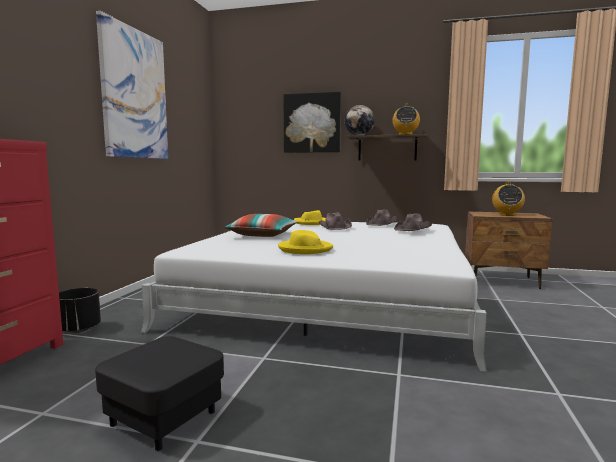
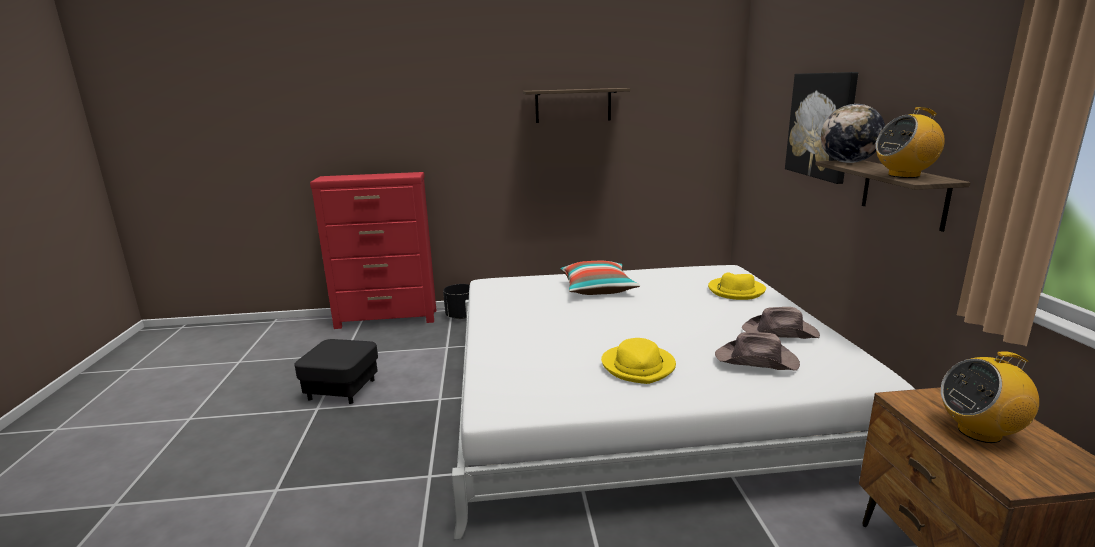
camera: 70 degrees right, 10 degrees up
picture [96,11,168,159] -> shelf [523,88,630,123]
yellow hat [278,230,333,254] -> yellow hat moved to [601,338,676,384]
brown hat [319,212,352,230] -> none

